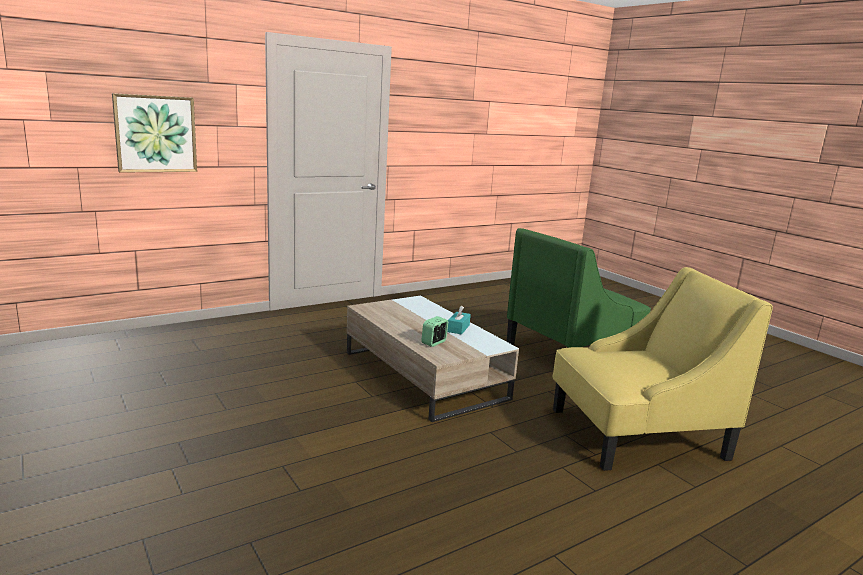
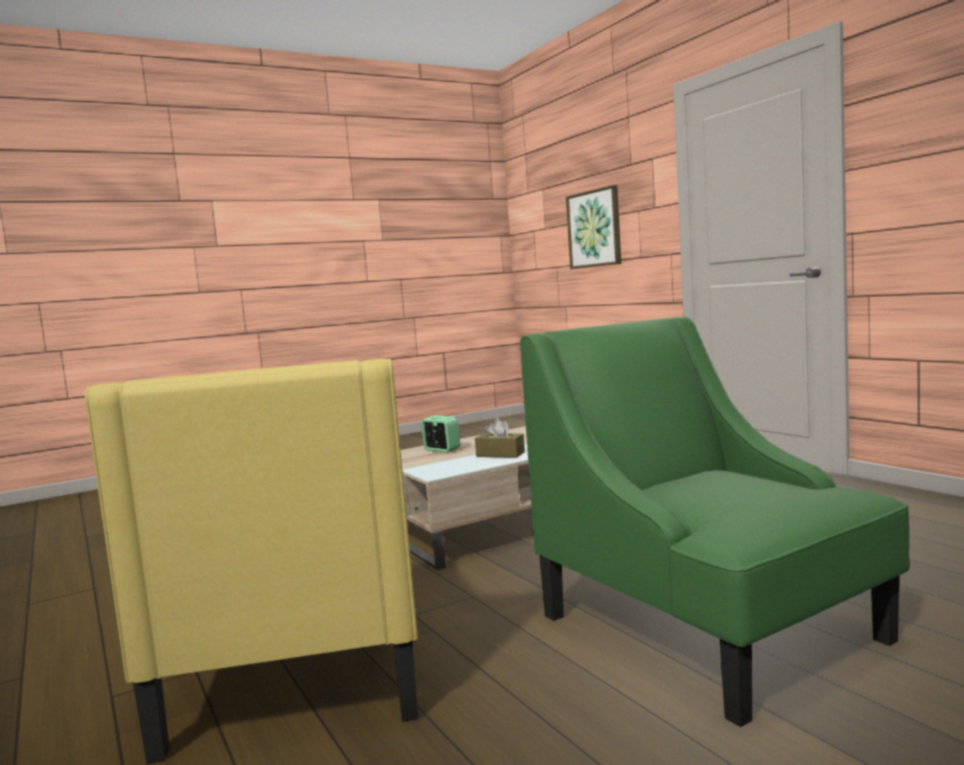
camera: 95 degrees right, 10 degrees down
turquoise tissue box [447,306,471,335] -> brown tissue box [475,418,525,458]

